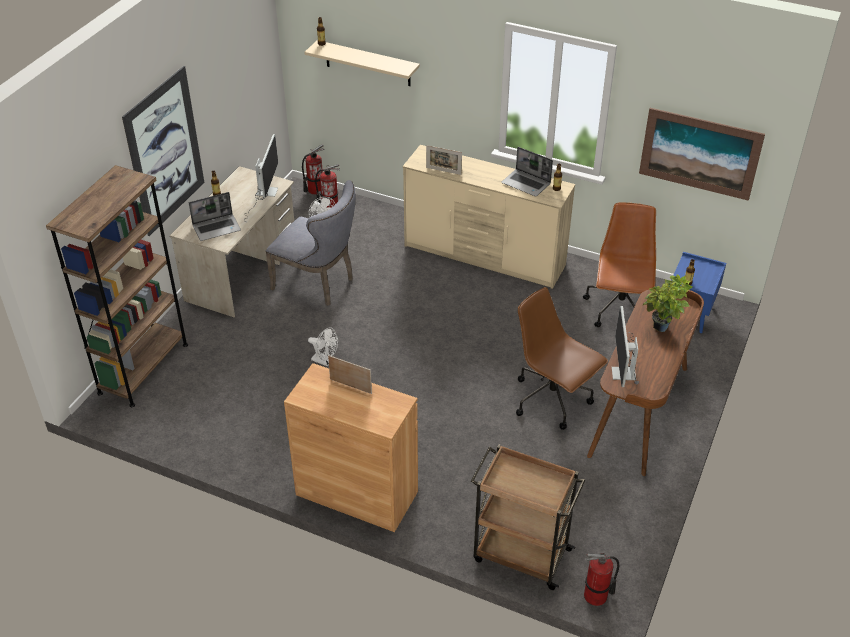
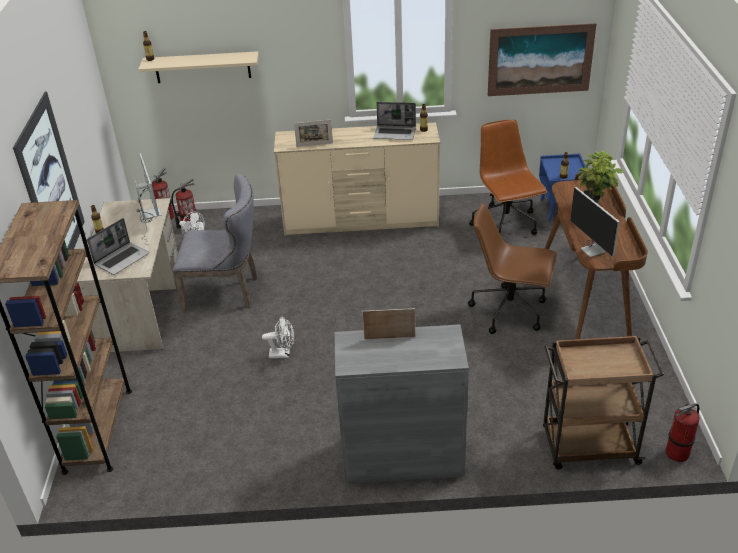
camera: 25 degrees left, 5 degrees down
brown cabinet [284,363,418,532] -> grey cabinet [334,324,469,484]

